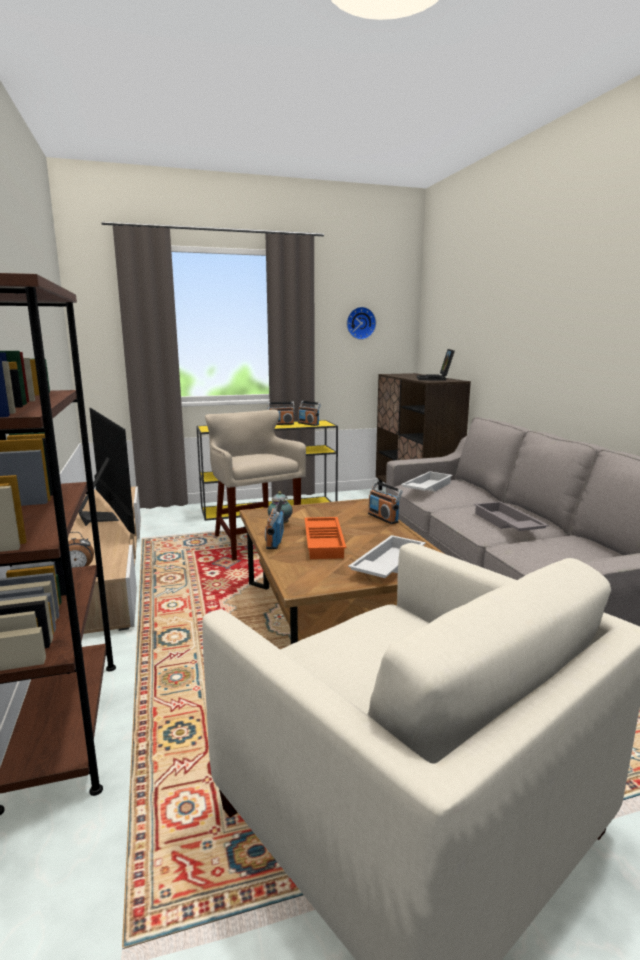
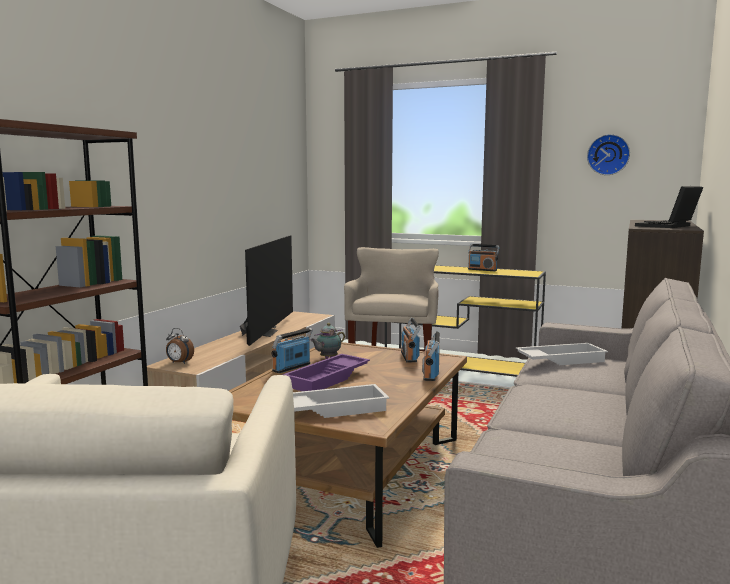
camera: 40 degrees right, 5 degrees down
radio [298,401,321,426] -> radio moved to [401,317,420,363]
orange tray [305,517,346,559] -> purple tray [282,354,370,391]
grey tray [474,501,549,531] -> none

